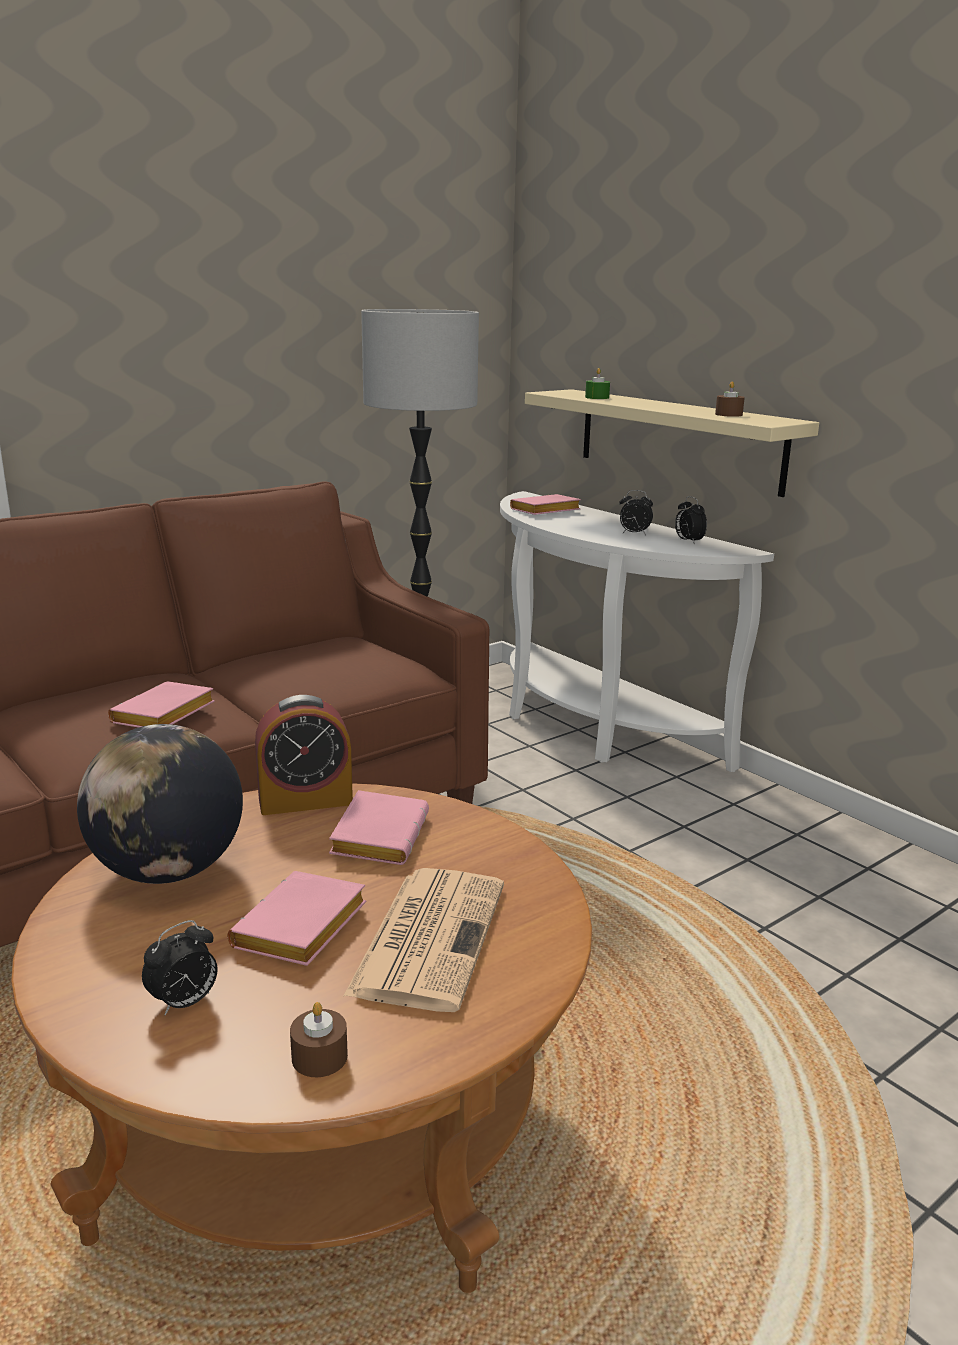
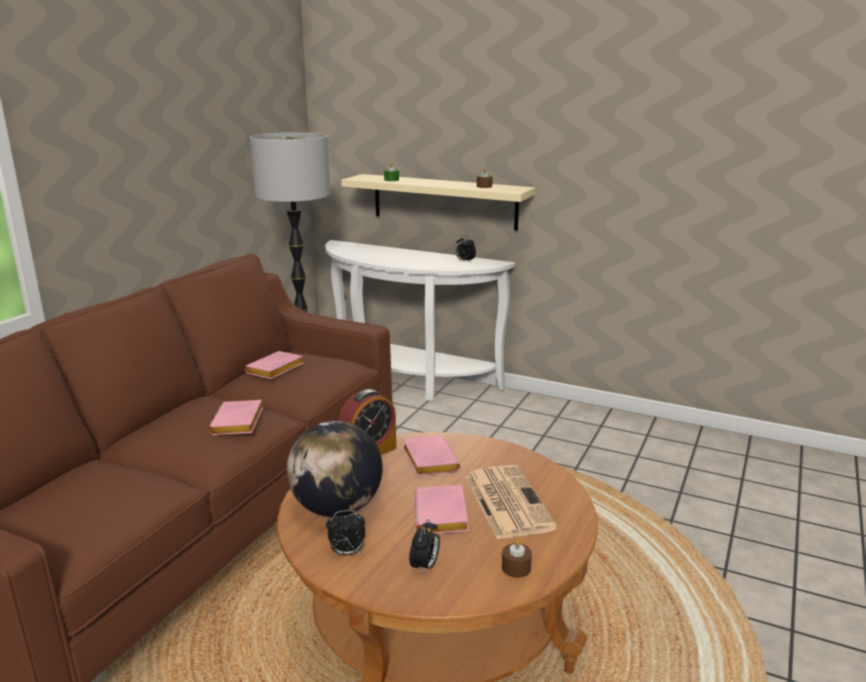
camera: 25 degrees left, 0 degrees up
pink book [510,494,581,515] -> pink book moved to [245,351,304,379]
alarm clock [619,490,653,535] -> alarm clock moved to [326,510,365,556]

